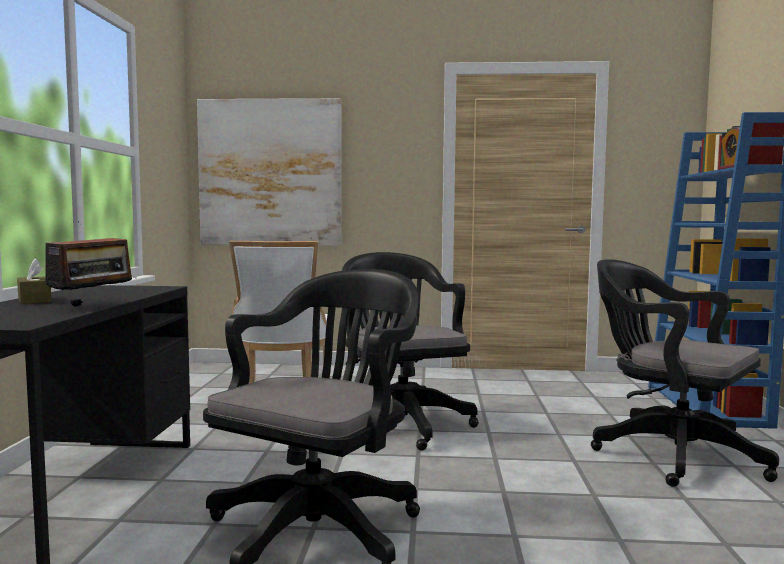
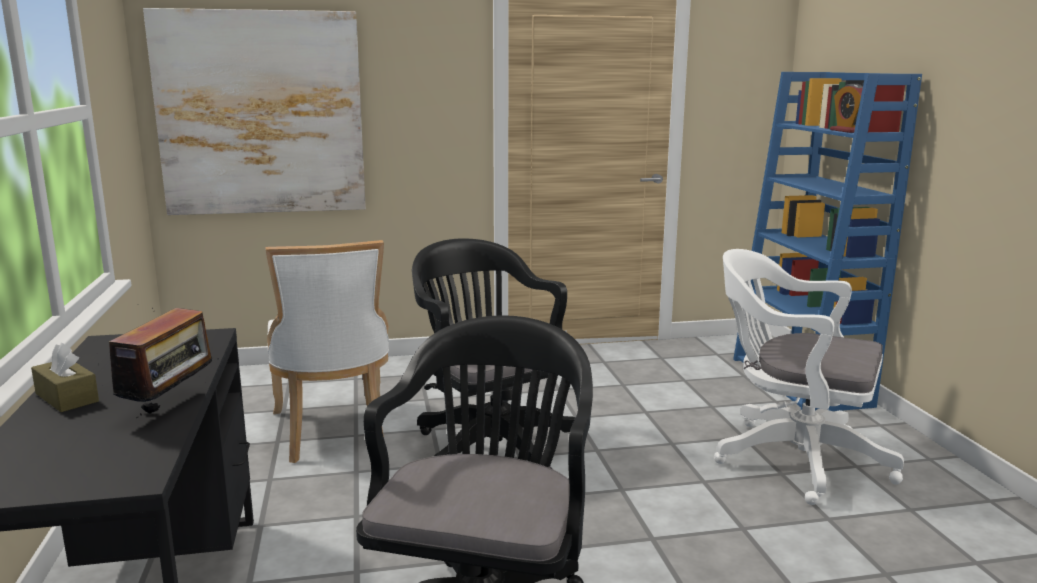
camera: 15 degrees left, 10 degrees up
black office chair [591,259,779,487] -> white office chair [714,249,904,505]

